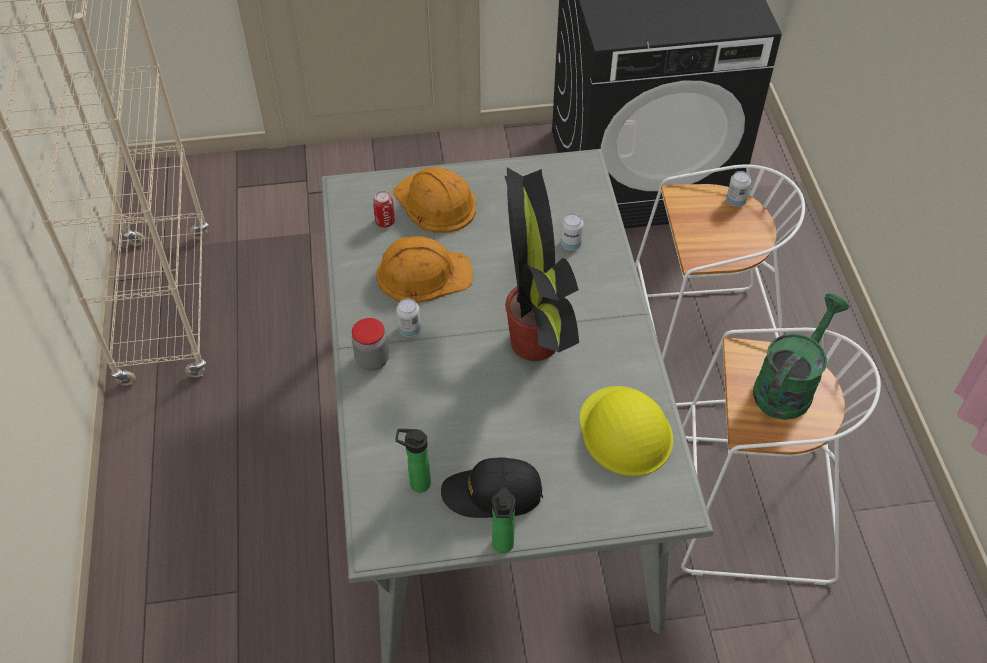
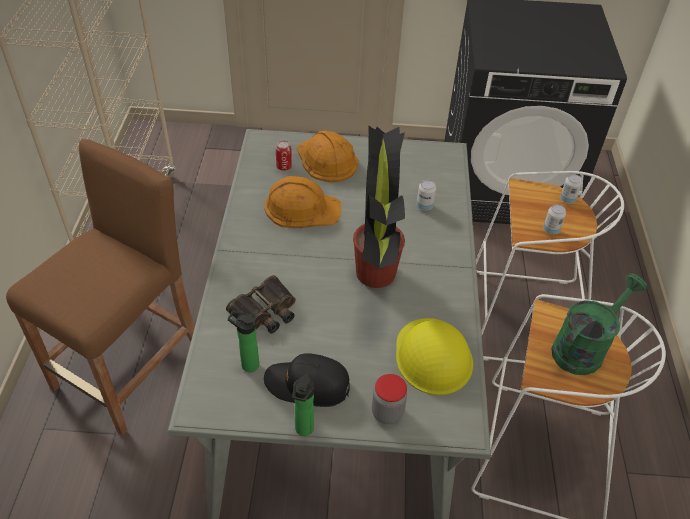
camera: 10 degrees right, 5 degrees down
jar [352,318,389,371] -> jar moved to [372,374,407,424]
can [396,298,421,337] -> can moved to [543,204,566,235]
none -> brown stool [6,139,195,435]
none -> binoculars [226,275,296,334]

